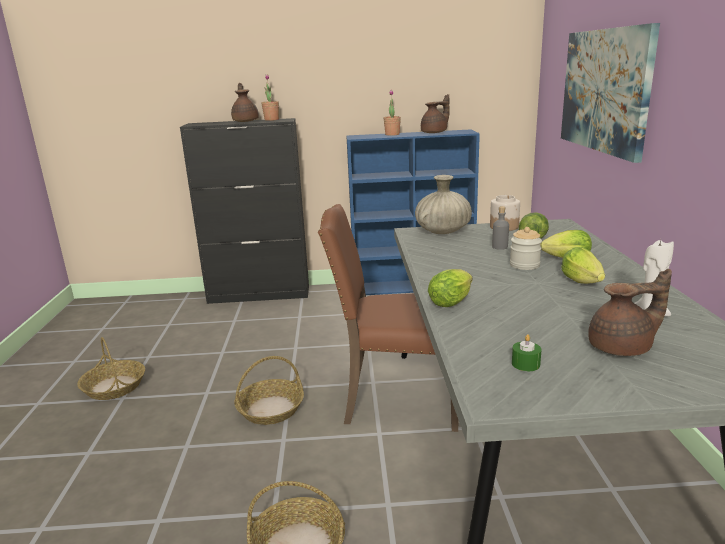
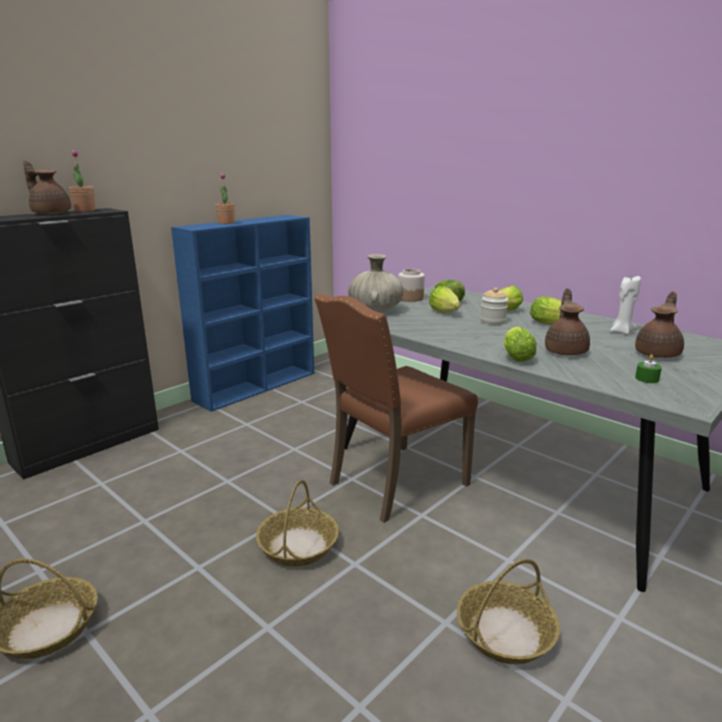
camera: 45 degrees left, 0 degrees up
brown teapot [421,94,450,133] -> brown teapot moved to [545,288,590,355]
grey bottle [492,206,509,250] -> lettuce [429,286,460,313]
picture [561,23,660,163] -> none

